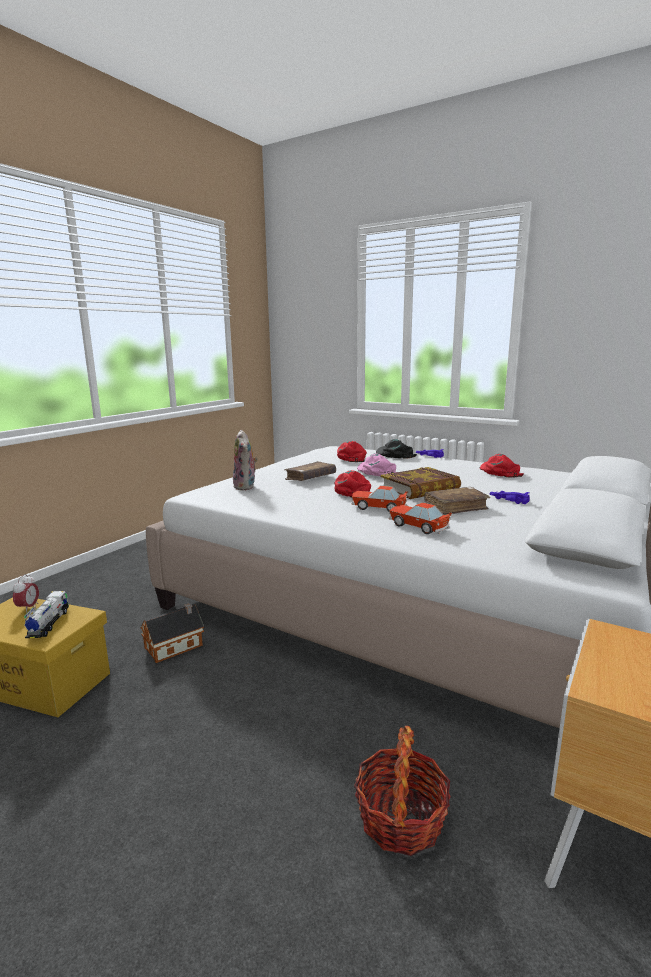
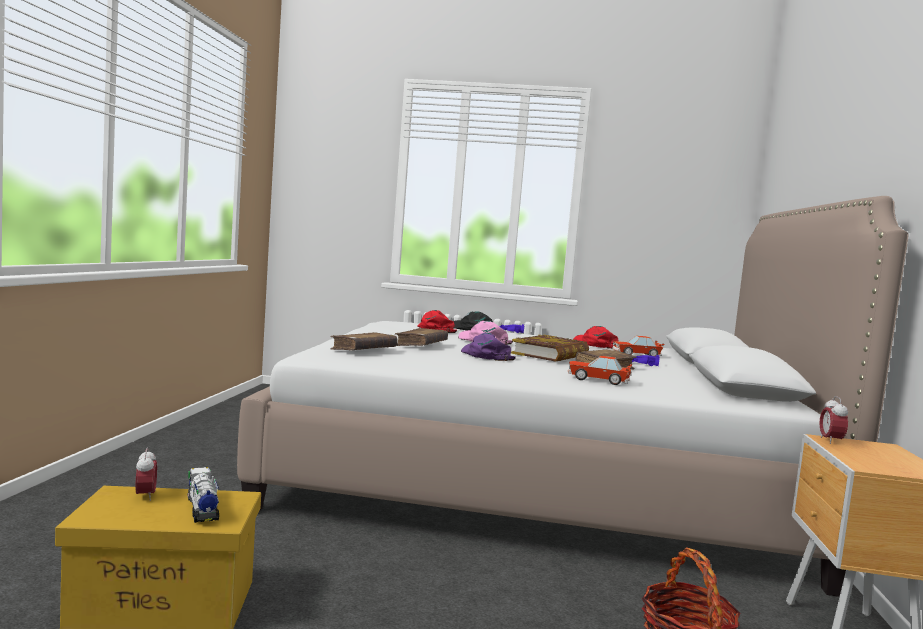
camera: 25 degrees left, 10 degrees down
toy house [140,603,204,663] -> none
plush toy [233,430,258,490] -> brown book [331,332,397,350]
red cap [334,470,371,498] -> purple cap [461,333,516,361]
toy car [352,486,408,512] -> toy car moved to [612,336,664,357]
none -> alarm clock [819,396,848,444]

